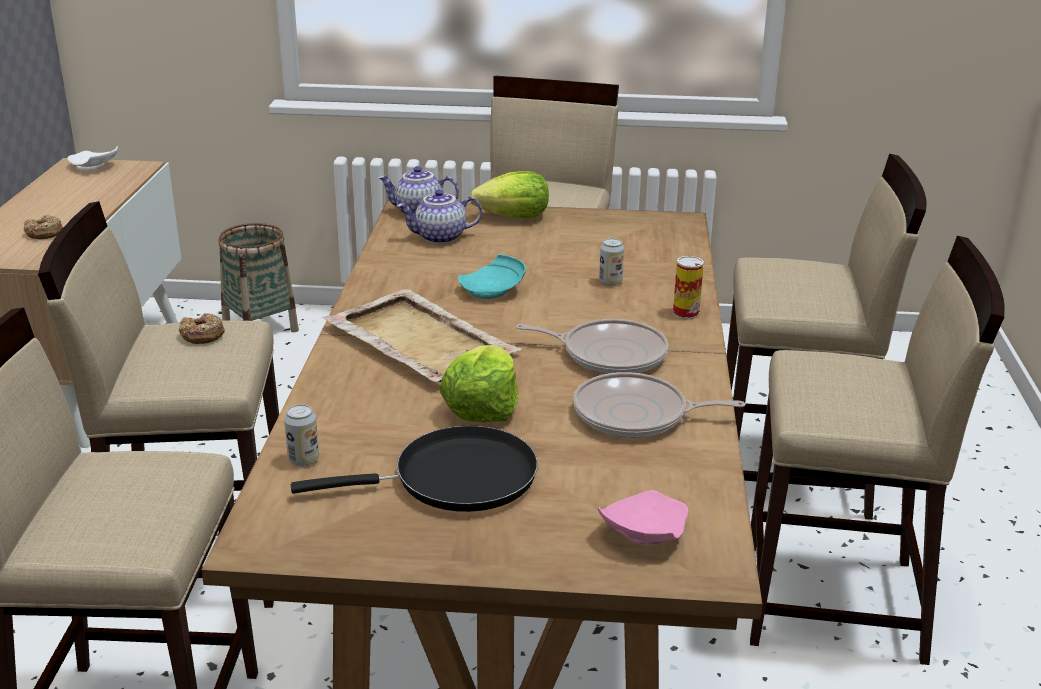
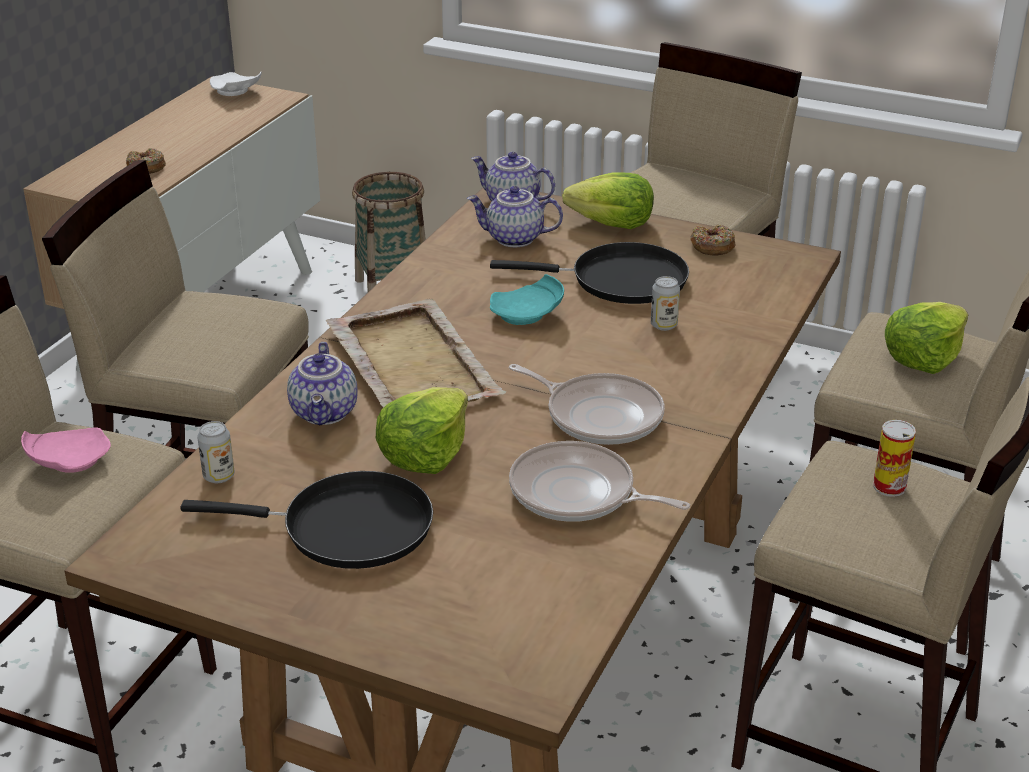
camera: 20 degrees right, 5 degrees up
donut [179,313,225,344] -> donut moved to [690,224,736,255]
pink plate [598,490,688,545] -> pink plate moved to [21,427,111,473]
can [673,256,704,320] -> can moved to [873,420,916,497]
none -> teapot [287,342,358,425]
none -> black frying pan [490,242,689,304]
none -> lettuce [885,302,968,374]

